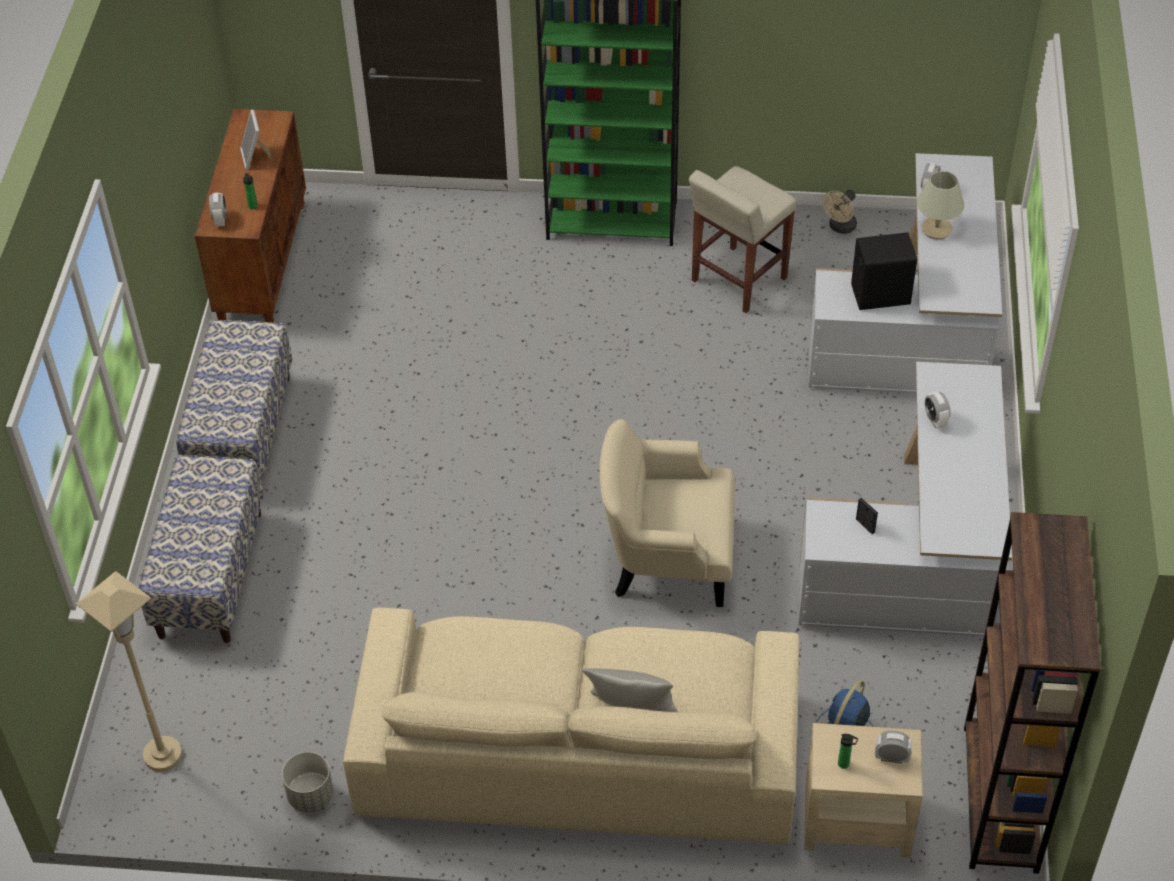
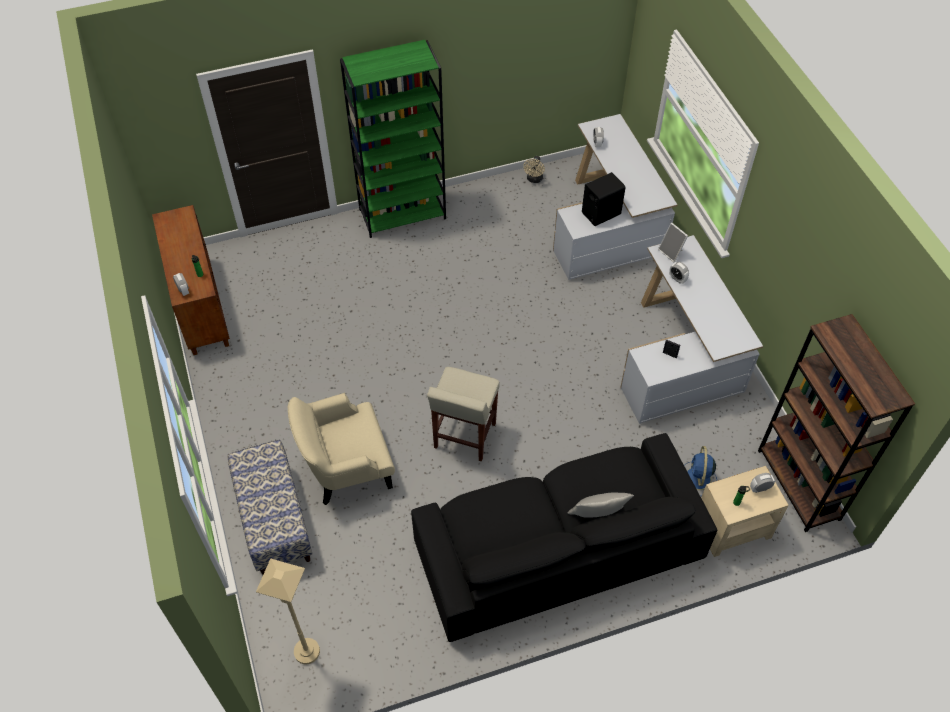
camera: 25 degrees left, 5 degrees up
bench [176,320,292,480] -> none
picture frame [240,110,272,170] -> picture frame moved to [658,223,688,262]
grey planter [282,752,334,812] -> none
beige sofa [343,608,799,844] -> black sofa [411,433,718,642]
beige armchair [600,419,735,607] -> beige armchair moved to [288,393,395,505]
beige stool [689,166,797,313] -> beige stool moved to [427,367,500,462]
beige table lamp [917,171,964,239] -> none

